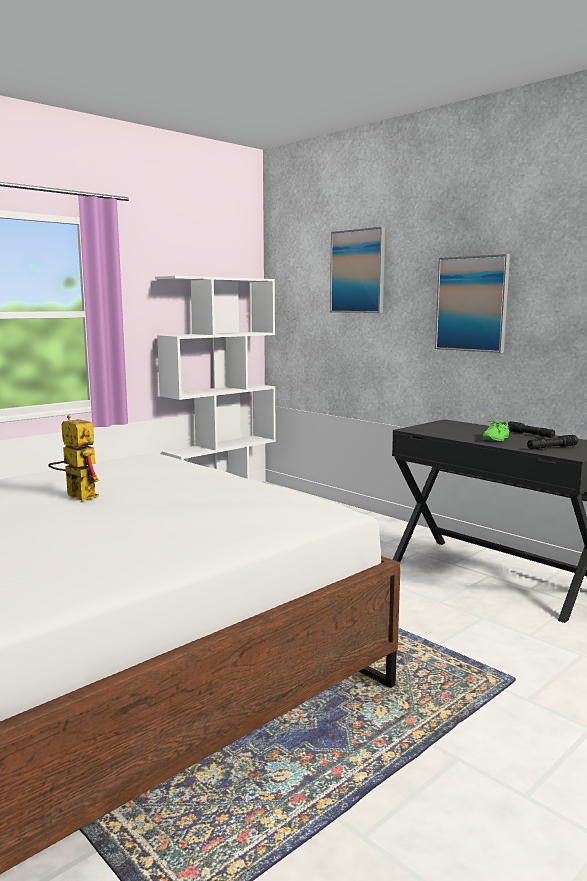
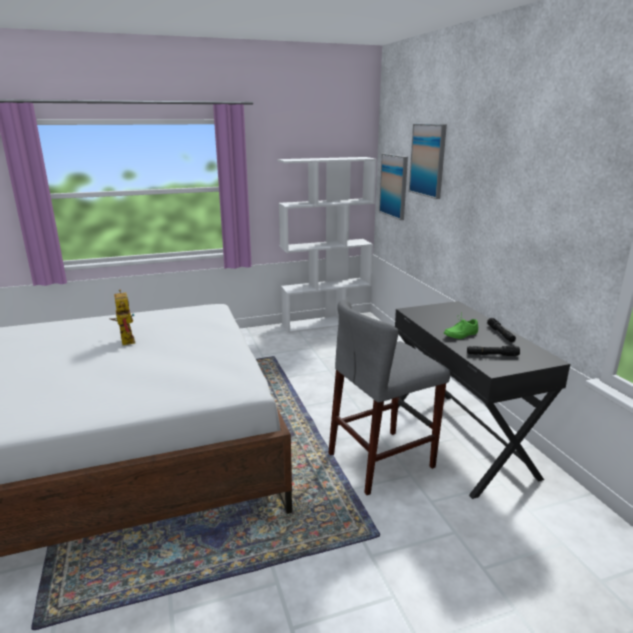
camera: 25 degrees right, 10 degrees up
picture [435,254,510,353] -> picture moved to [379,154,408,220]
none -> grey stool [329,300,450,495]

